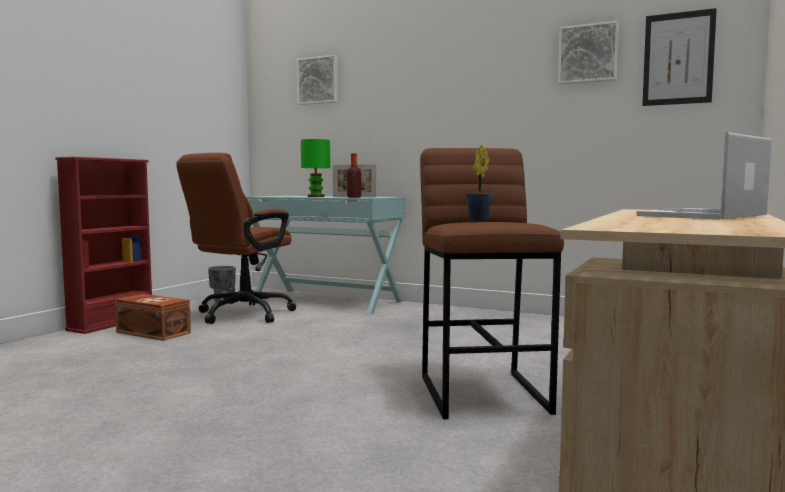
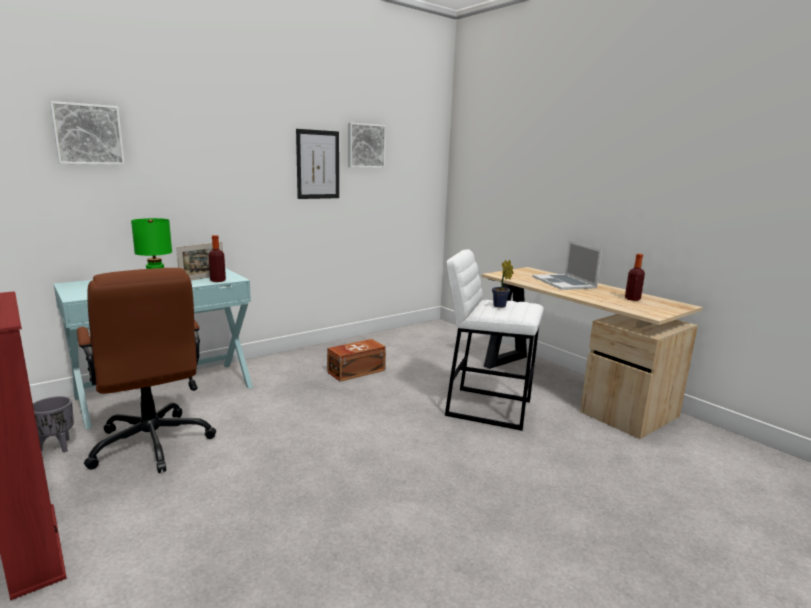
camera: 65 degrees left, 10 degrees up
brown storage box [115,294,191,341] -> brown storage box moved to [327,339,386,382]
brown stool [420,148,564,419] -> white stool [445,249,544,431]
picture [642,8,717,106] -> picture moved to [296,129,339,199]
none -> bottle [625,254,645,301]

